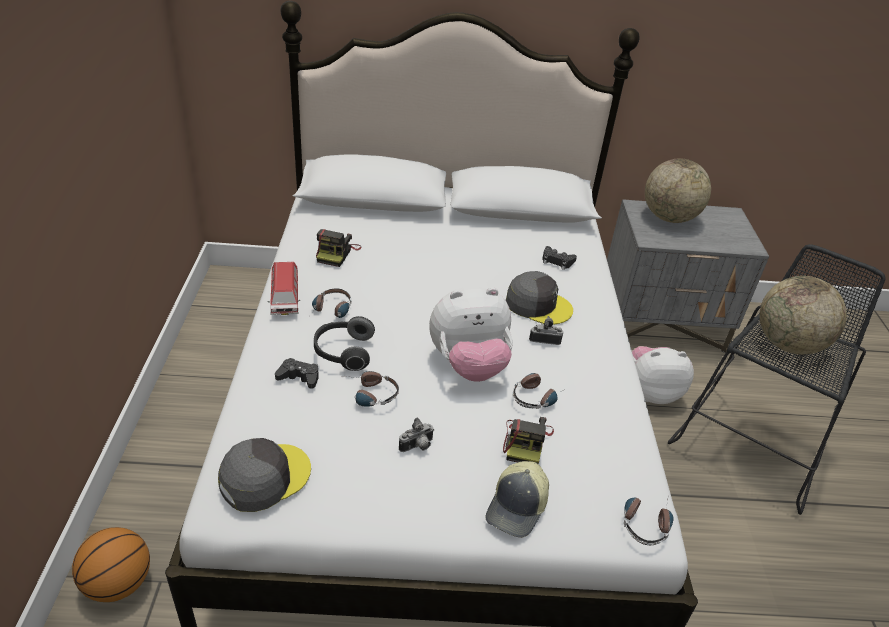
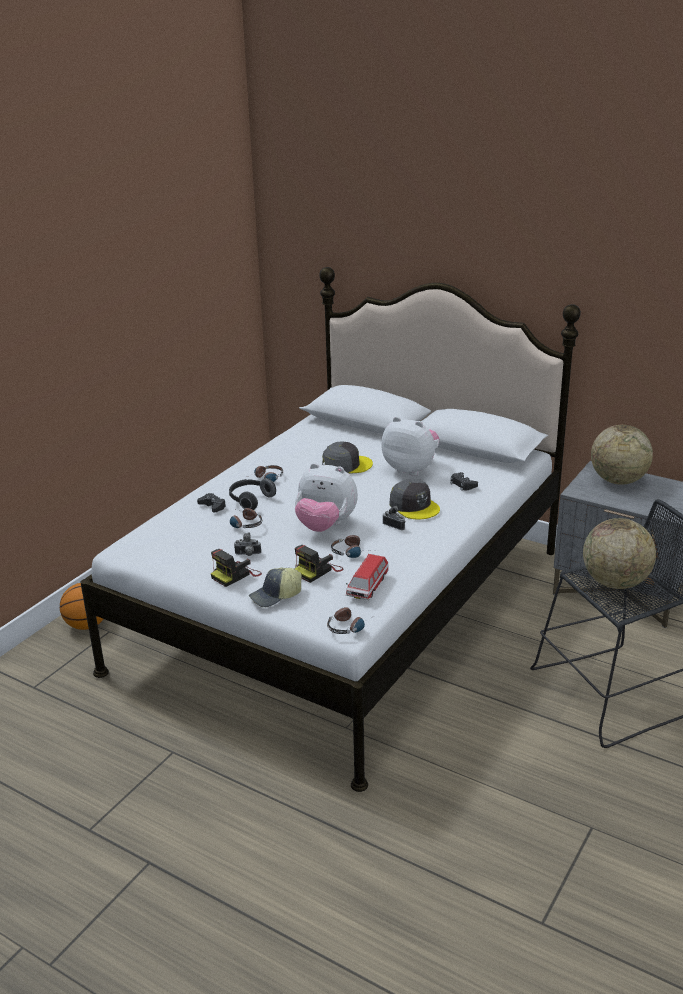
camera: 35 degrees right, 10 degrees down
grey cap [218,438,311,512] -> grey cap moved to [322,442,373,474]
toy car [267,262,300,315] -> toy car moved to [346,554,389,600]
camera [316,229,361,267] -> camera moved to [211,549,262,587]
plush toy [632,346,694,404] -> plush toy moved to [381,417,439,476]

